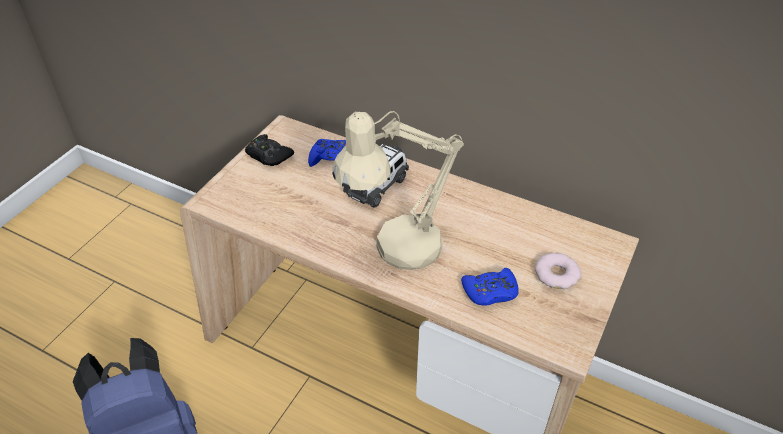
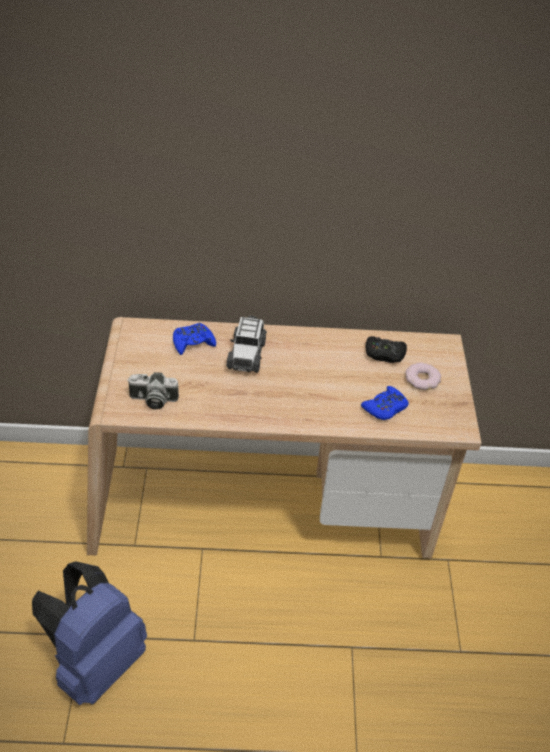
camera: 30 degrees left, 0 degrees up
black game controller [245,134,294,166] -> black game controller moved to [366,336,407,363]
beige table lamp [332,111,464,270] -> none
none -> camera [127,372,179,409]

